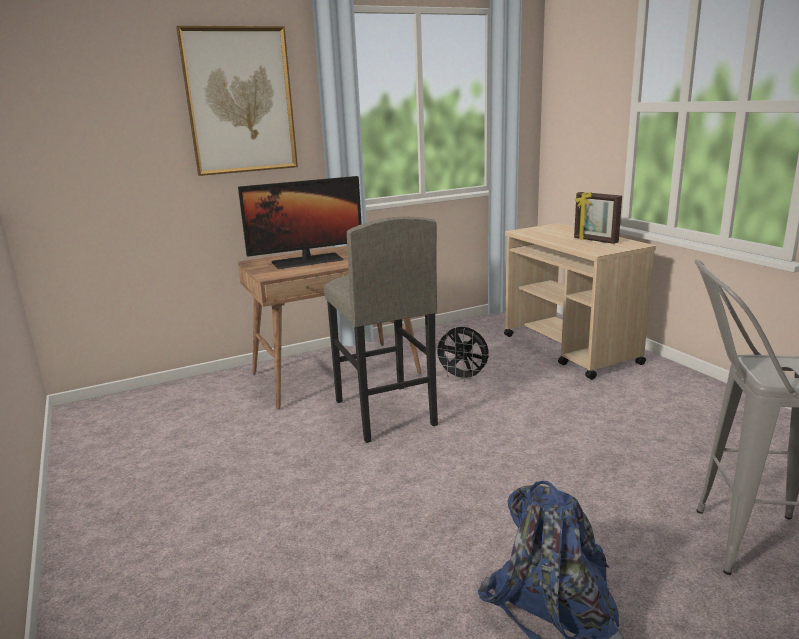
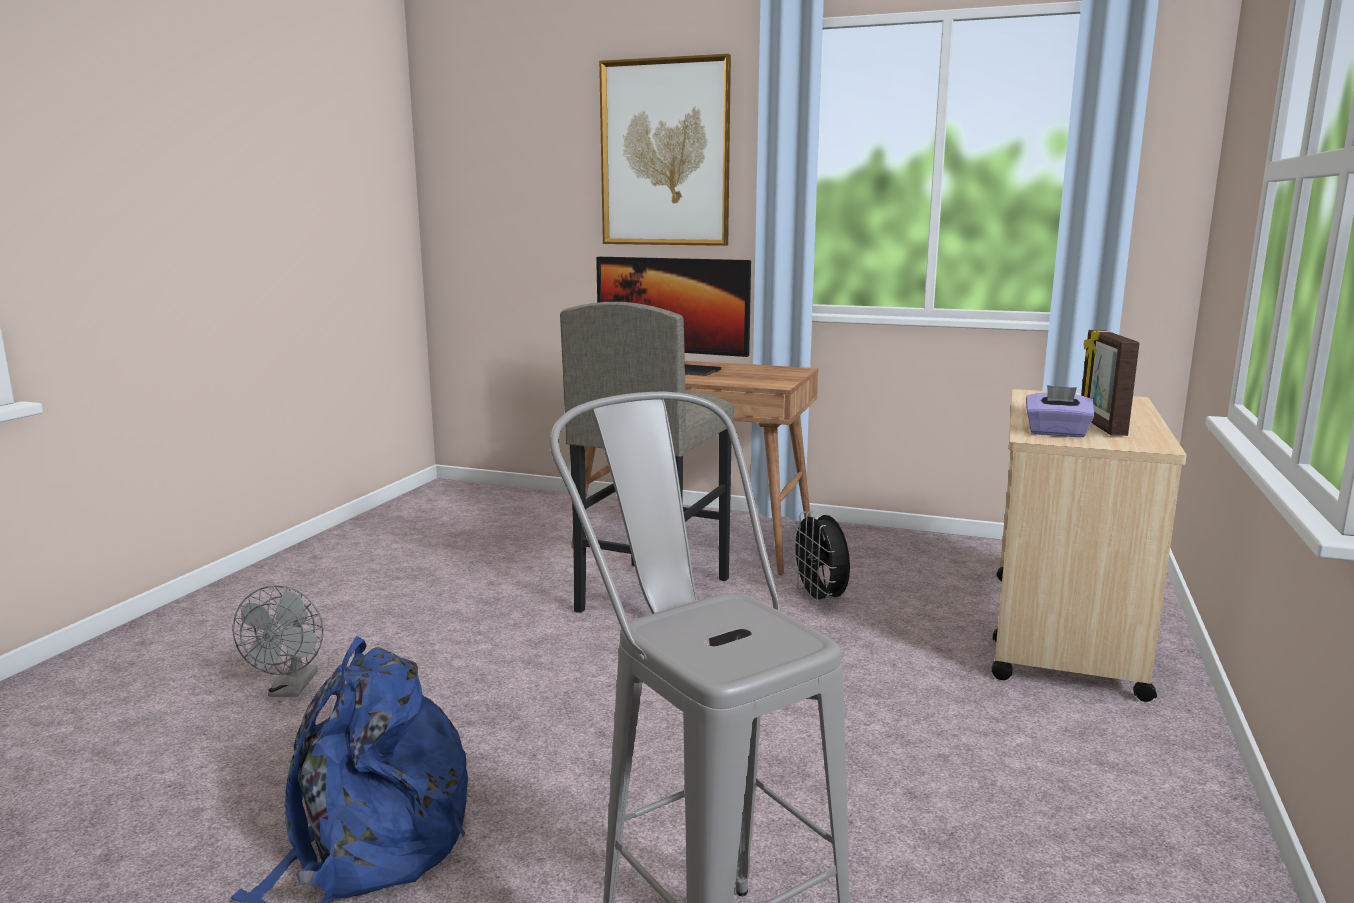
camera: 45 degrees right, 5 degrees down
none -> grey fan [232,585,324,697]
none -> purple tissue box [1026,385,1095,437]

